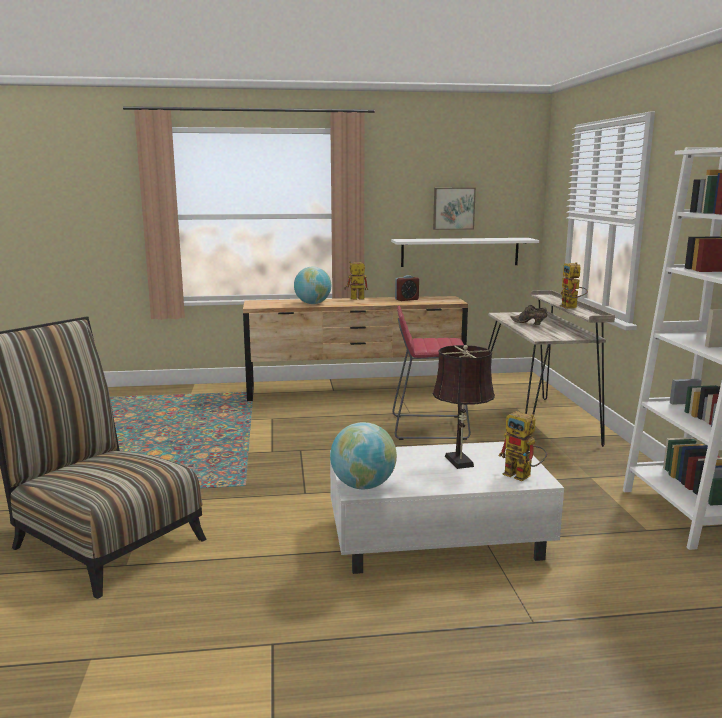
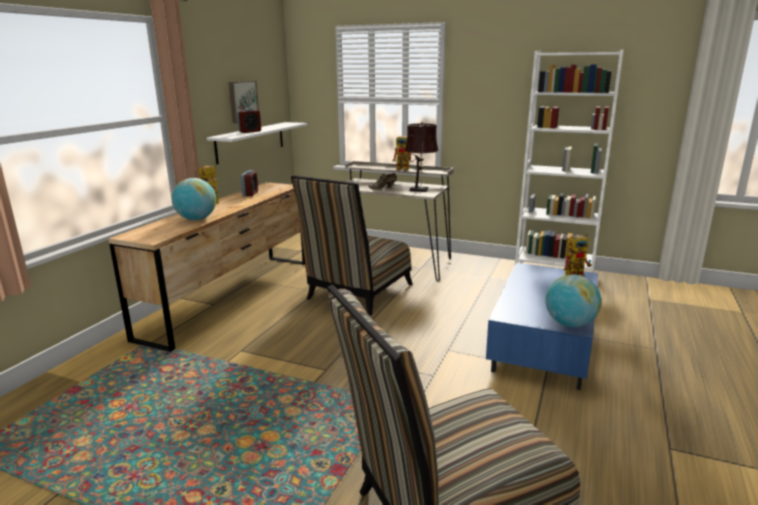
camera: 60 degrees left, 5 degrees up
white coffee table [330,442,564,574] -> blue coffee table [486,263,598,390]
red stool [393,306,471,440] -> chair [291,175,413,316]
brown table lamp [433,345,495,469] -> brown table lamp moved to [405,121,438,192]
none -> alarm clock [237,108,261,133]

